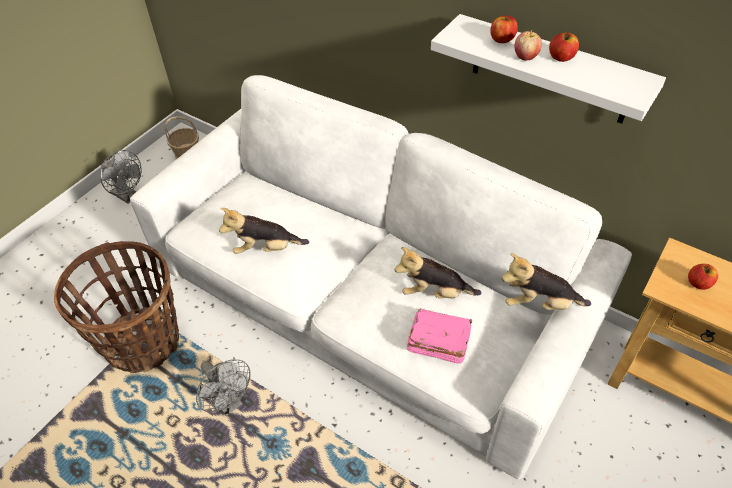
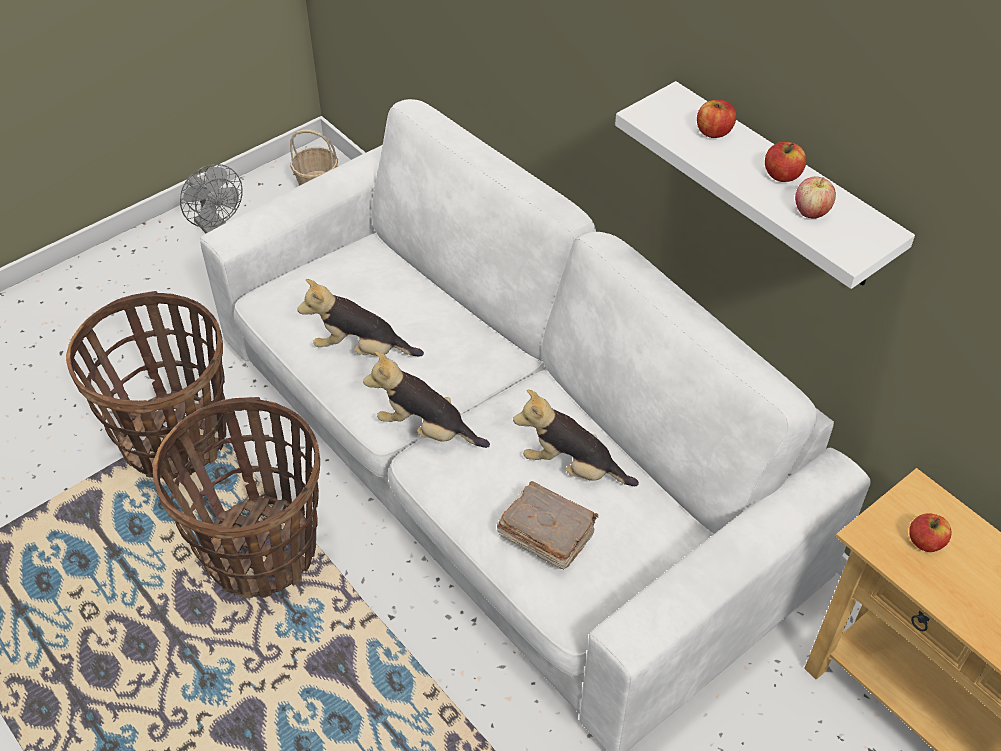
camera: 15 degrees right, 0 degrees up
grey fan [196,359,251,416] -> basket [153,397,320,598]
pink book [407,308,472,364] -> brown book [497,481,598,569]
plush toy [502,253,591,310] -> plush toy moved to [363,351,490,448]
apple [515,30,542,60] -> apple moved to [795,176,836,219]

